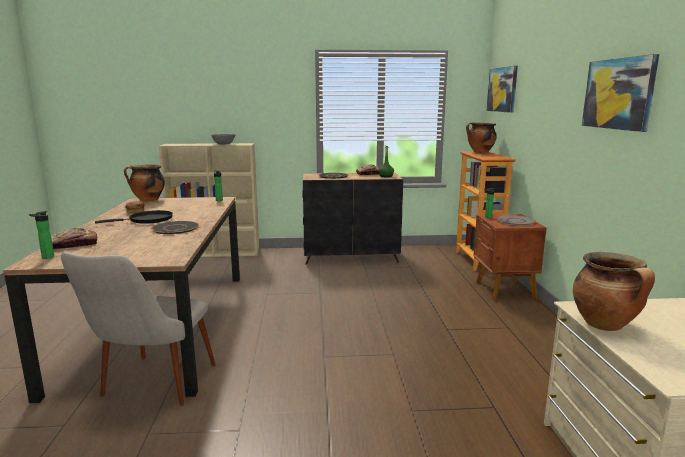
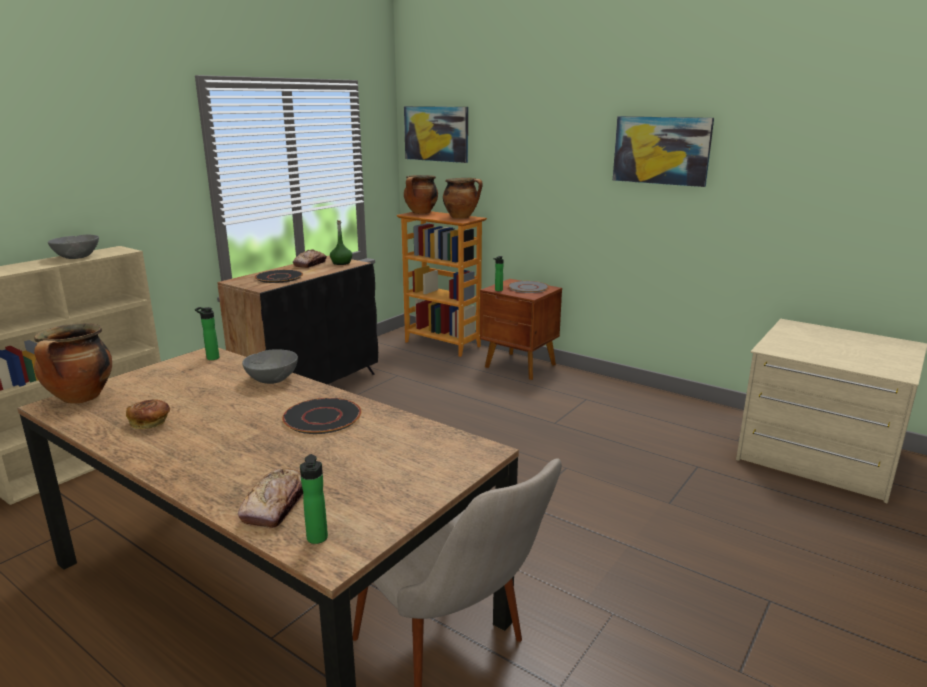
camera: 50 degrees left, 5 degrees up
black frying pan [95,210,173,224] -> none
cooking pot [573,252,655,331] -> cooking pot moved to [443,178,483,219]
none -> grey bowl [242,349,298,384]

